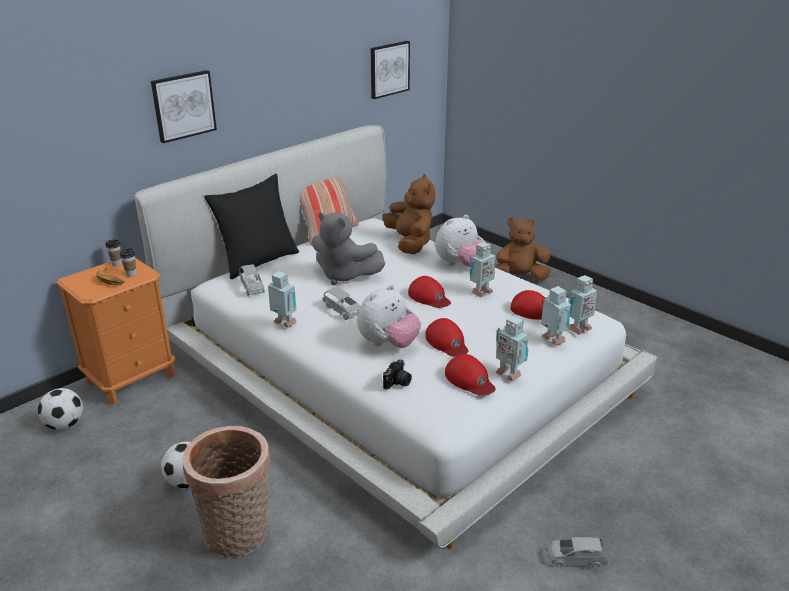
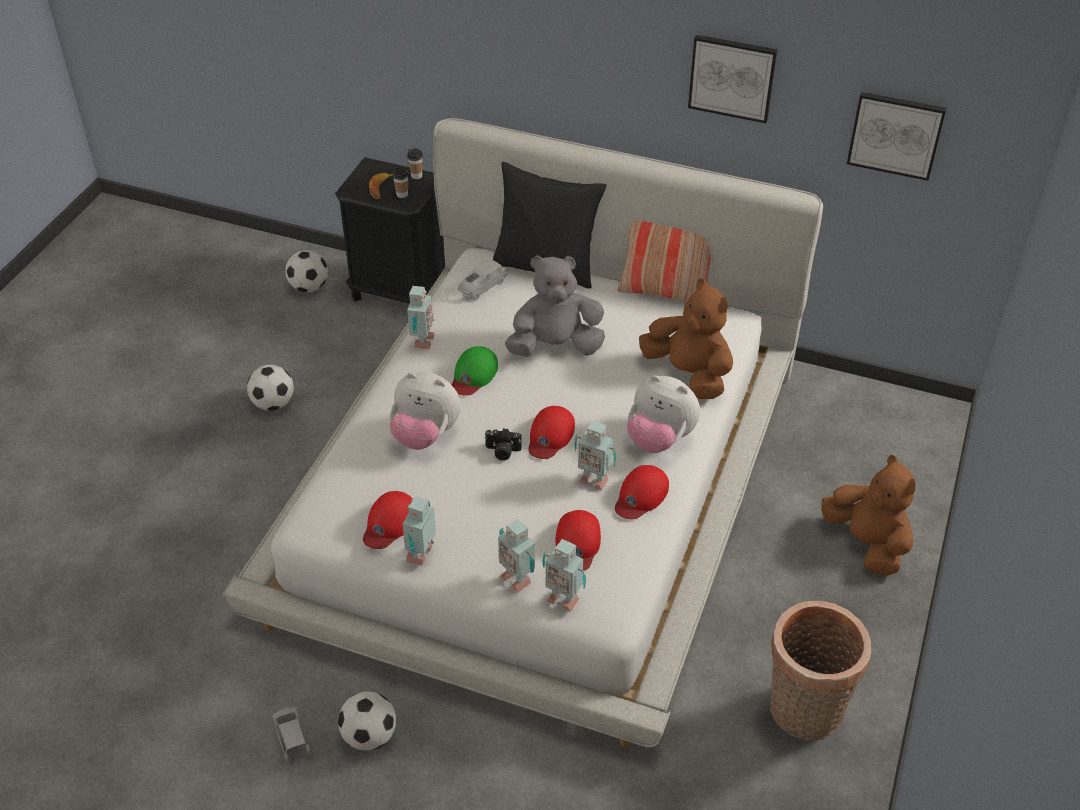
camera: 65 degrees right, 15 degrees up
orange nightstand [56,258,176,404] -> black nightstand [335,157,445,304]
picture [151,70,217,143] -> picture moved to [688,35,778,123]
basket [182,426,271,558] -> basket moved to [770,601,871,740]
grey plush toy [312,212,385,285] -> grey plush toy turned 75 degrees clockwise [505,256,605,357]
grey toy car [323,287,361,320] -> green cap [452,346,498,396]
brown plush toy [383,174,435,254] -> brown plush toy turned 90 degrees counterclockwise [639,278,733,399]
camera [383,359,412,390] -> camera moved to [484,428,522,461]
red cap [425,318,468,356] -> red cap moved to [615,465,669,519]
toy robot [541,286,571,346] -> toy robot turned 105 degrees clockwise [498,519,535,593]
none -> football [338,692,396,751]

